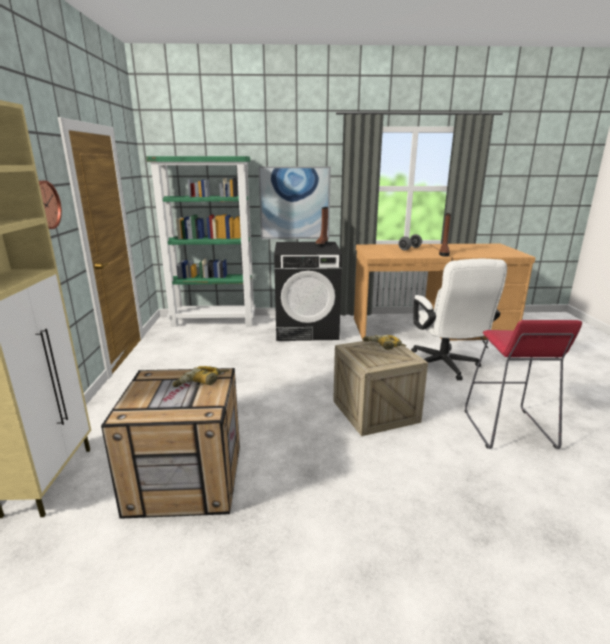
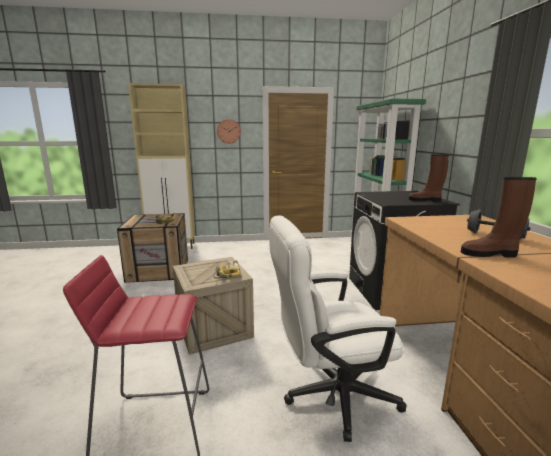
camera: 85 degrees right, 5 degrees down
picture [258,166,331,239] -> none

